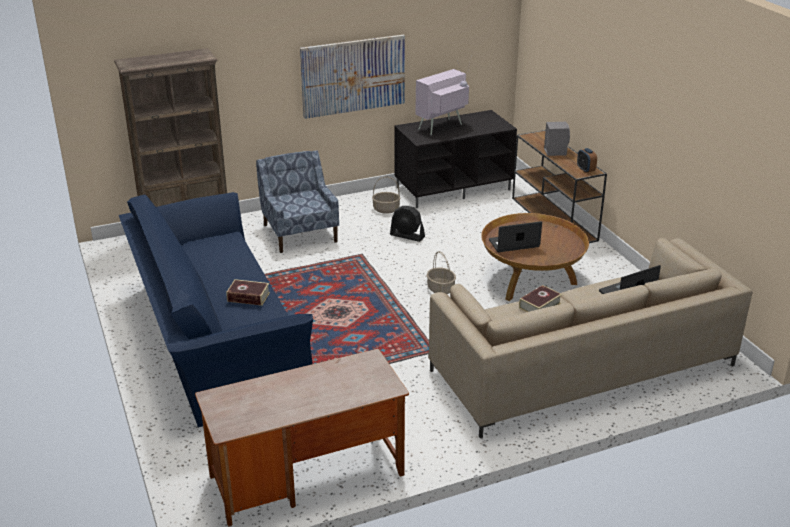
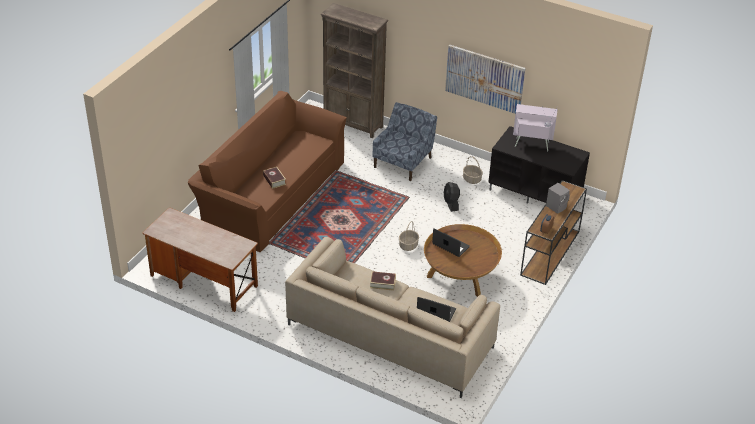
camera: 50 degrees right, 10 degrees up
blue sofa [119,192,313,427] -> brown sofa [188,91,347,252]

